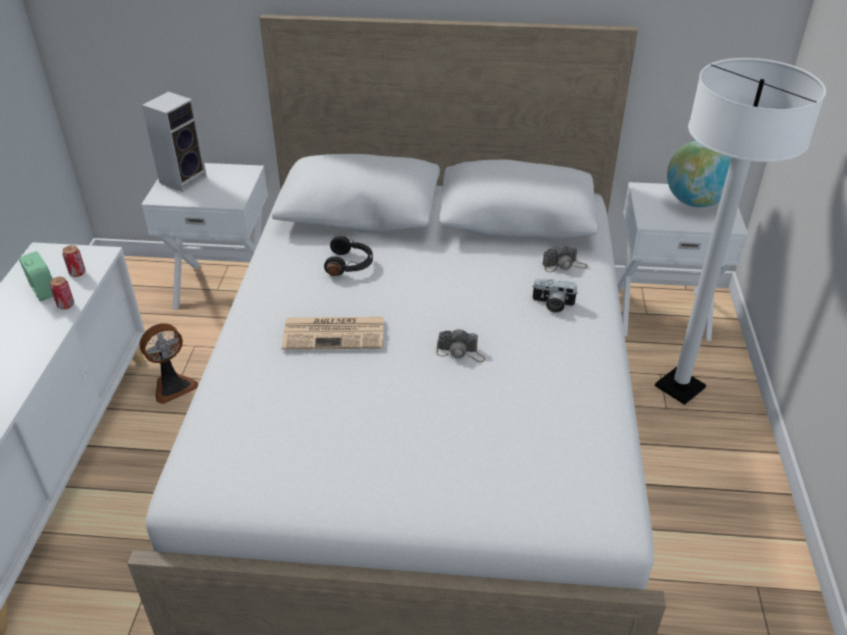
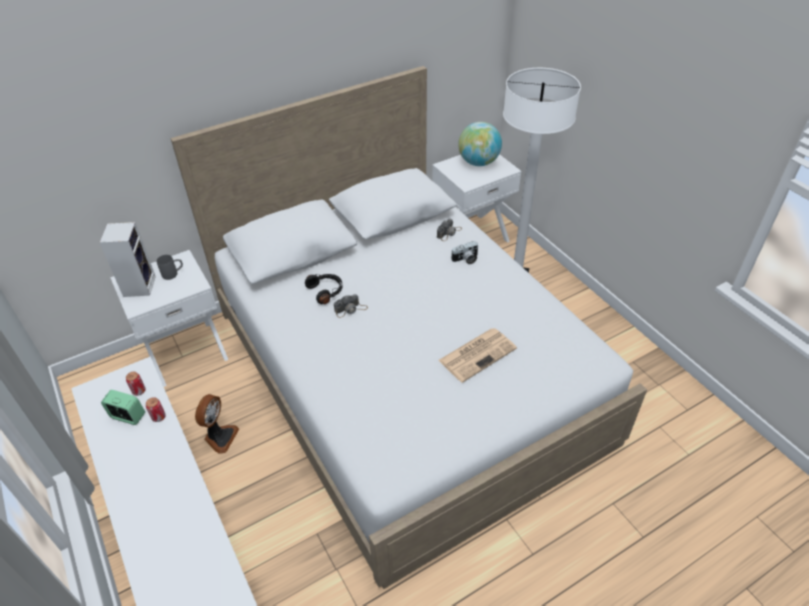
camera: 35 degrees left, 5 degrees up
newspaper [282,317,384,350] -> newspaper moved to [438,328,517,383]
camera [436,329,485,362] -> camera moved to [334,294,368,318]
none -> grey mug [157,255,183,280]

